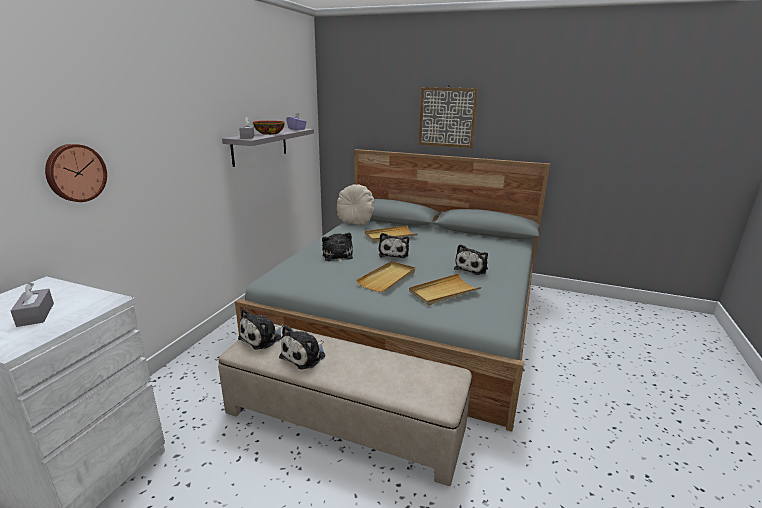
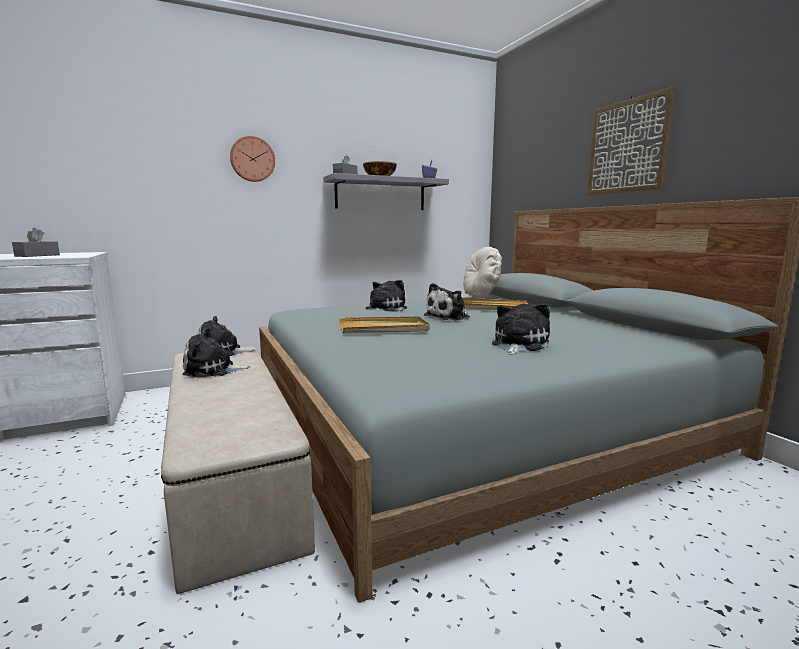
camera: 45 degrees right, 10 degrees down
wall clock [45,144,107,202] -> wall clock moved to [230,136,275,182]
beige tray [409,273,482,306] -> none
plush toy [454,244,488,275] -> plush toy turned 135 degrees clockwise [492,303,550,355]

